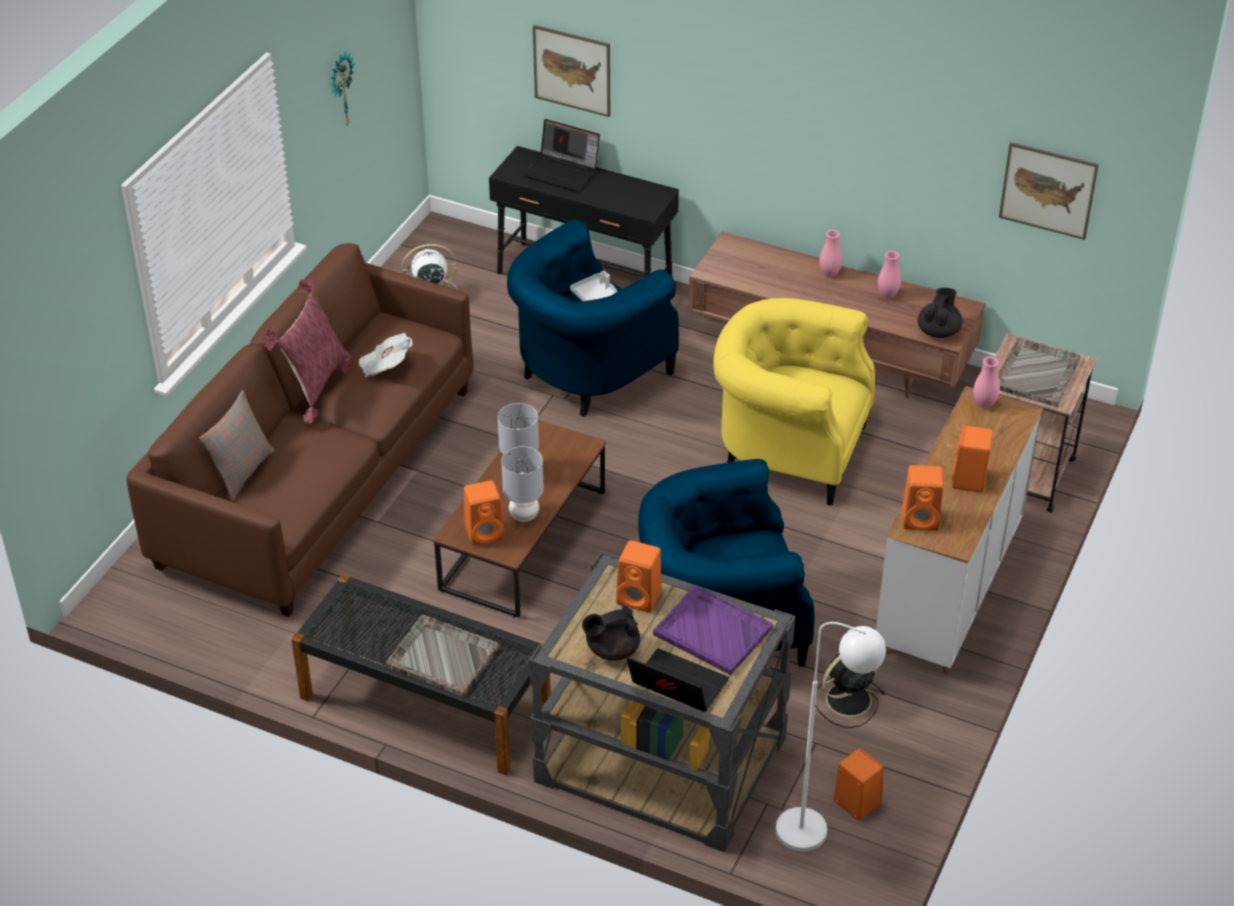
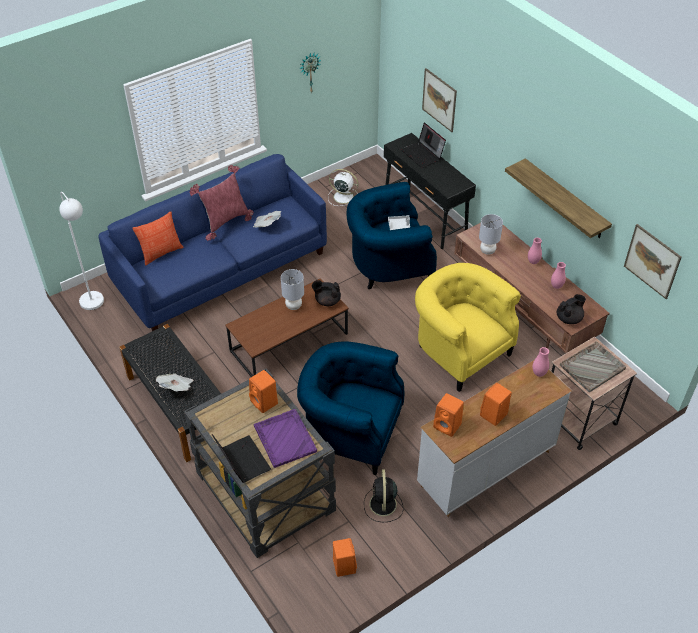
camera: 30 degrees right, 5 degrees up
brown sofa [127,243,474,617] -> blue sofa [99,154,327,331]
grey pillow [200,390,274,501] -> orange pillow [132,211,184,266]
grey tray [385,615,499,697] -> newspaper [156,373,193,391]
orange speaker [464,480,504,546] -> none
grey table lamp [501,446,544,522] -> grey table lamp moved to [479,214,503,255]
black teapot [582,605,640,661] -> black teapot moved to [312,280,341,306]
white floor lamp [776,622,886,852] -> white floor lamp moved to [59,192,104,310]
black fan [815,654,885,728] -> black fan turned 90 degrees counterclockwise [364,470,403,522]
none -> shelf [505,158,612,238]

